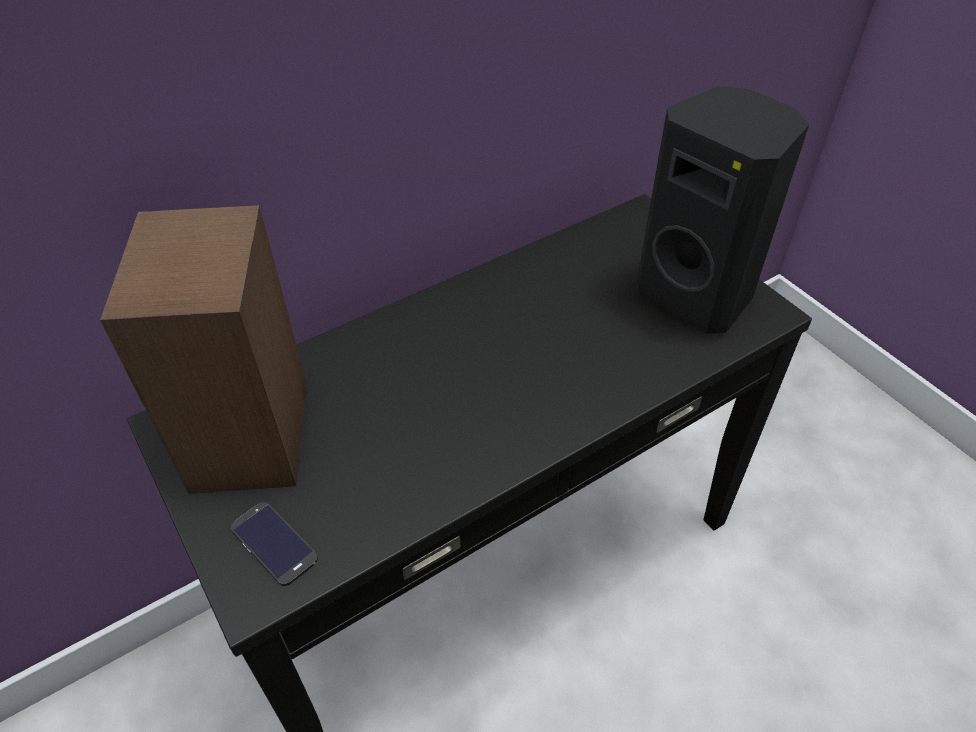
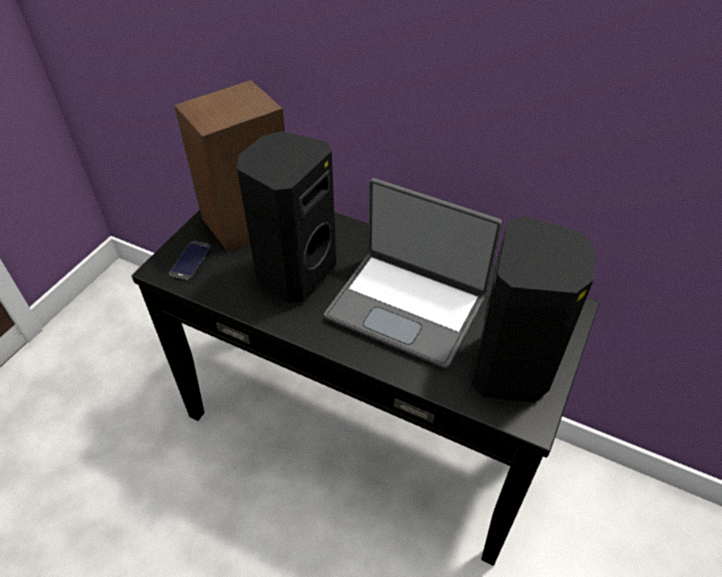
camera: 60 degrees right, 0 degrees up
none -> black speaker [237,131,336,303]
none -> laptop [324,178,502,369]

